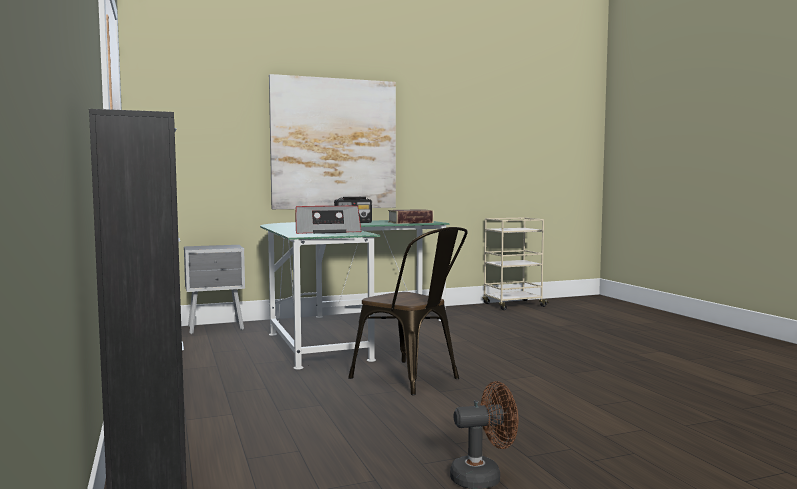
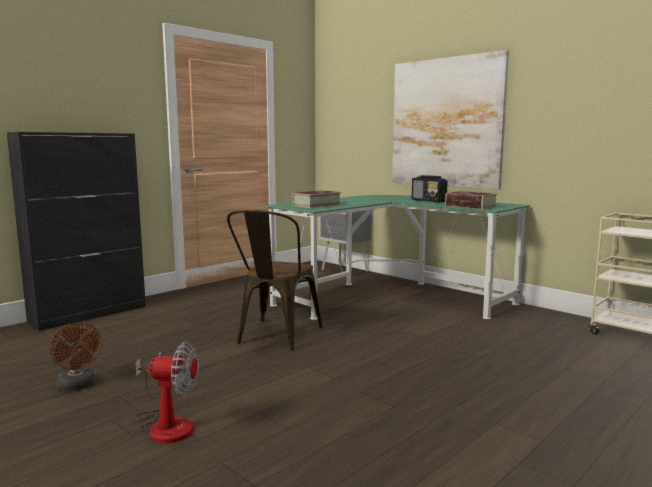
camera: 65 degrees right, 5 degrees up
radio [295,206,362,234] -> book [292,190,341,208]
none -> fan [136,342,199,443]

